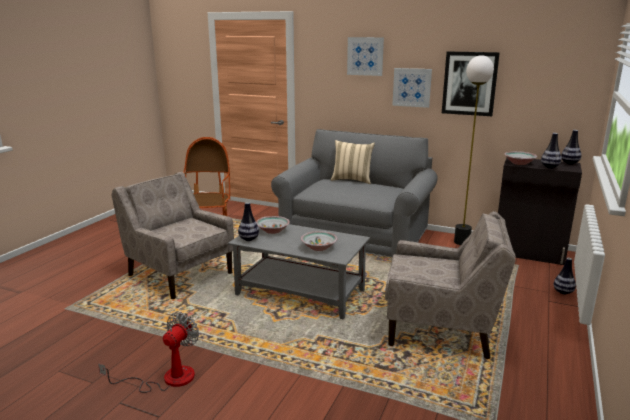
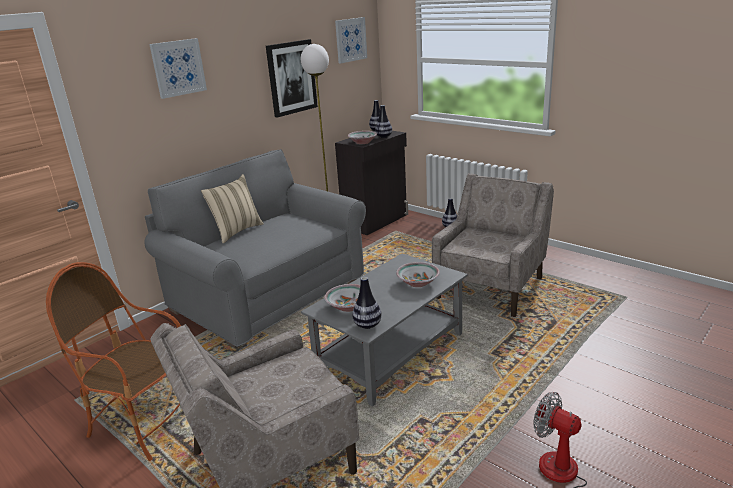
camera: 70 degrees left, 5 degrees up
picture [392,68,432,108] -> picture moved to [335,17,367,63]

